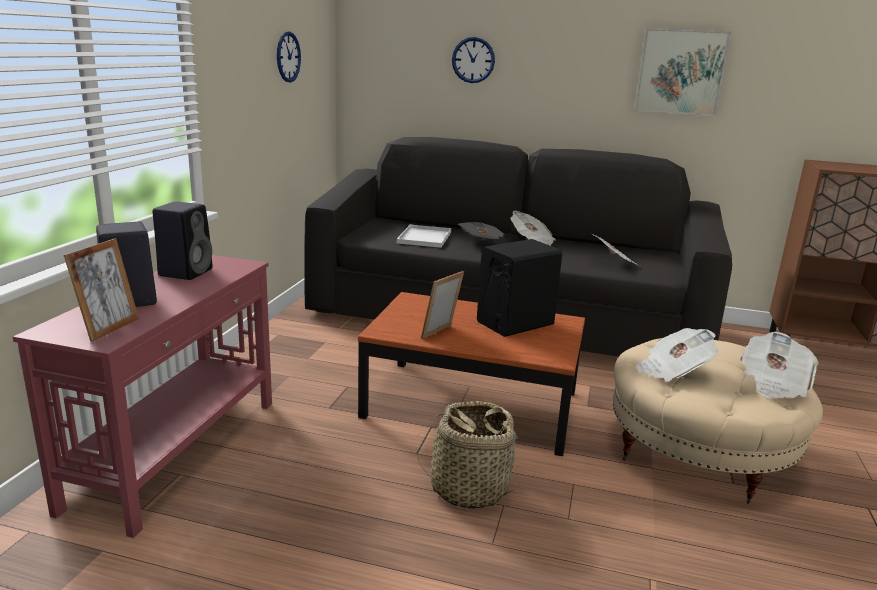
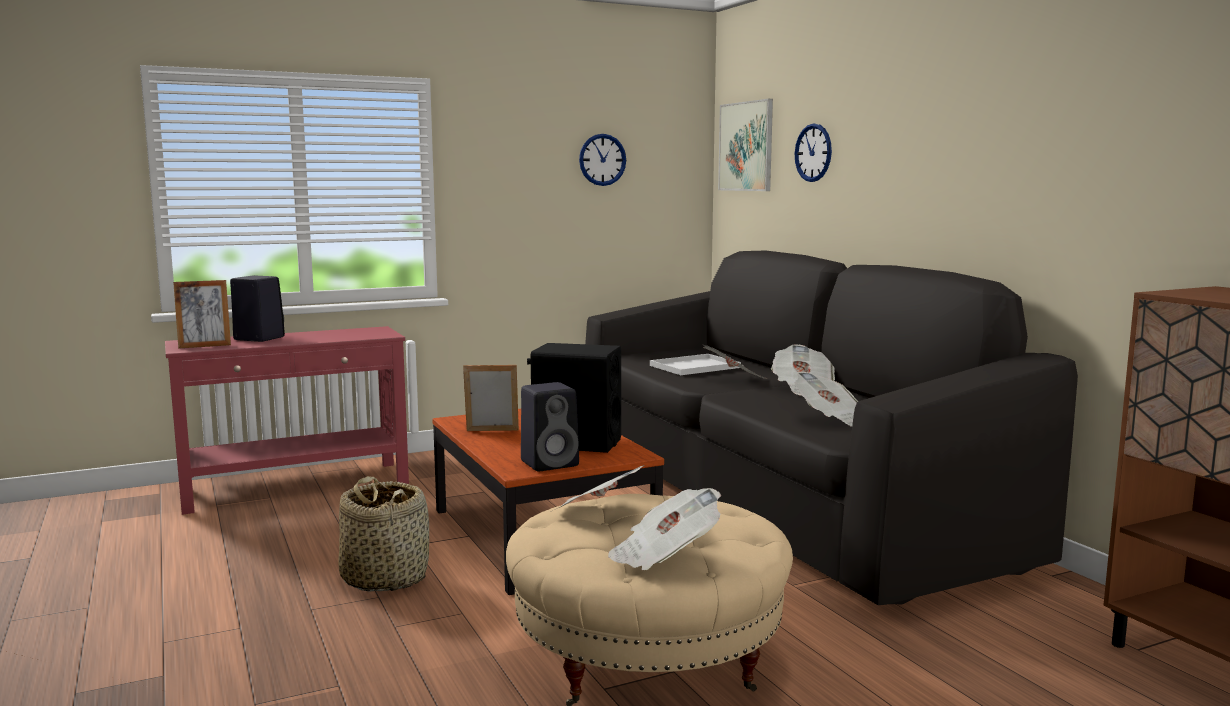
camera: 50 degrees right, 10 degrees down
black speaker [153,201,212,280] -> black speaker moved to [521,382,579,471]
picture [634,28,731,116] -> picture moved to [718,99,773,191]

